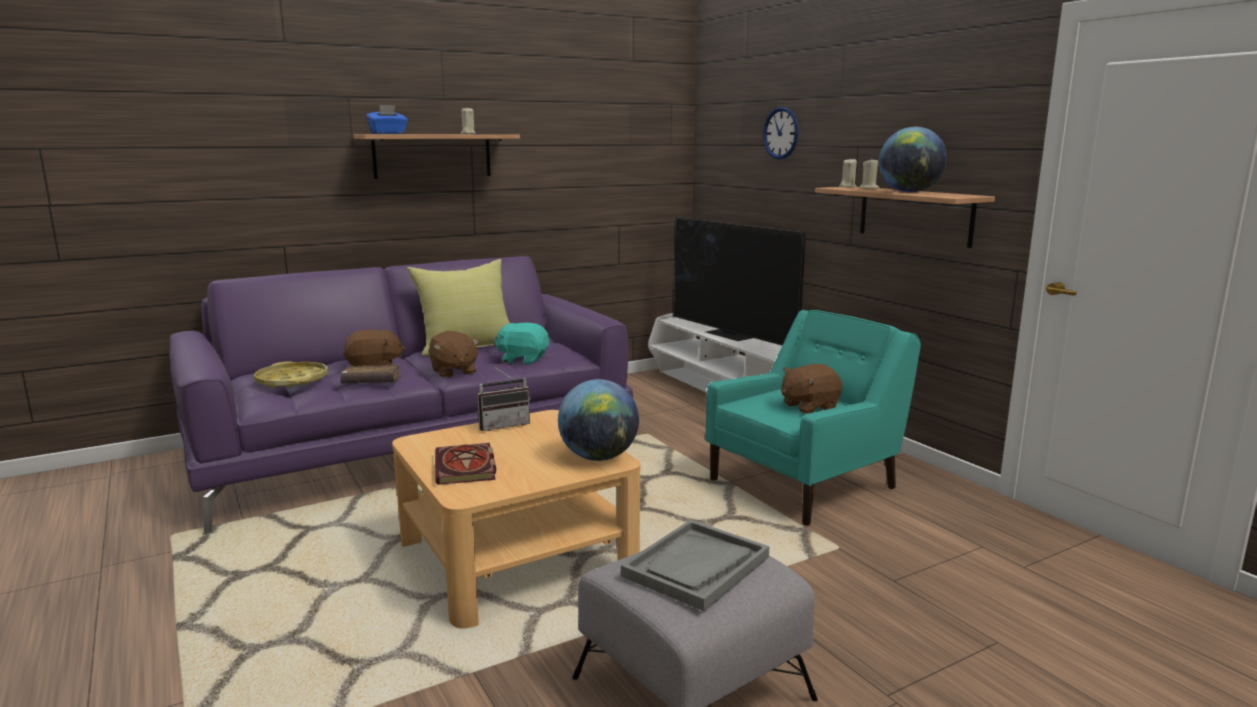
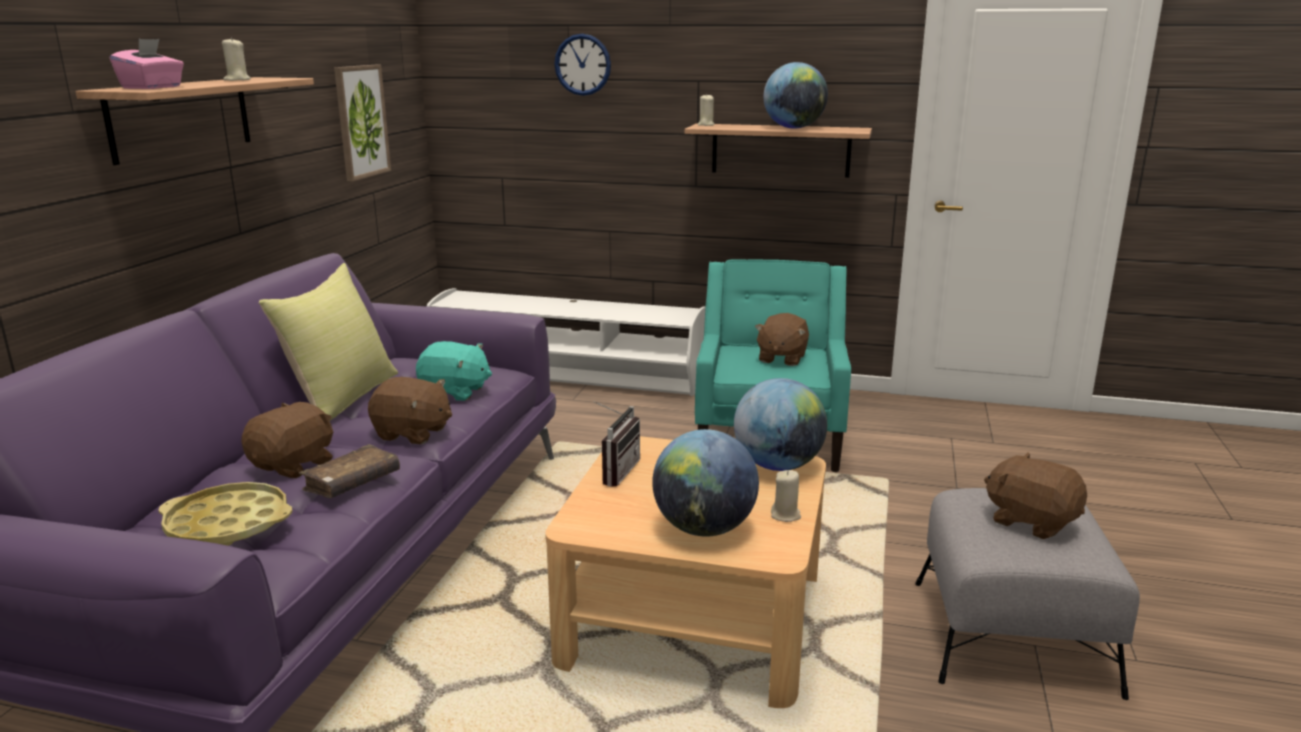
camera: 45 degrees left, 5 degrees up
blue tissue box [366,105,408,134] -> pink tissue box [110,39,184,89]
book [435,443,496,485] -> globe [652,429,759,537]
turquoise plush toy [494,323,549,365] -> turquoise plush toy turned 135 degrees counterclockwise [416,341,492,401]
grey tray [621,520,770,611] -> brown plush toy [984,452,1087,539]
television [673,217,806,345] -> none
beige candle [860,158,879,189] -> beige candle moved to [771,470,801,522]
none -> picture [334,65,391,181]

